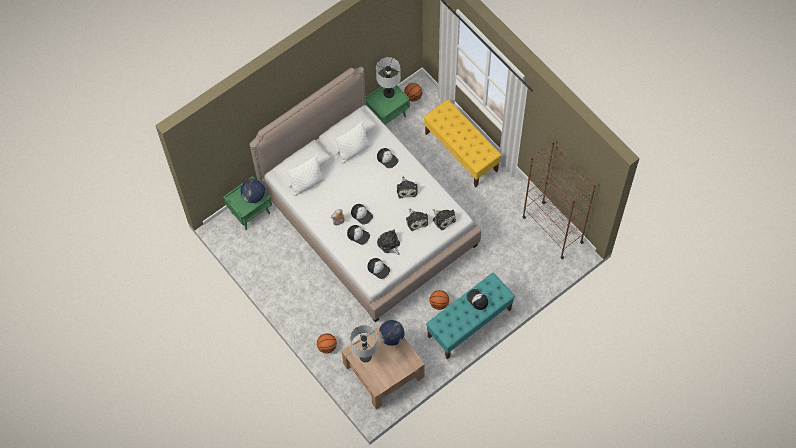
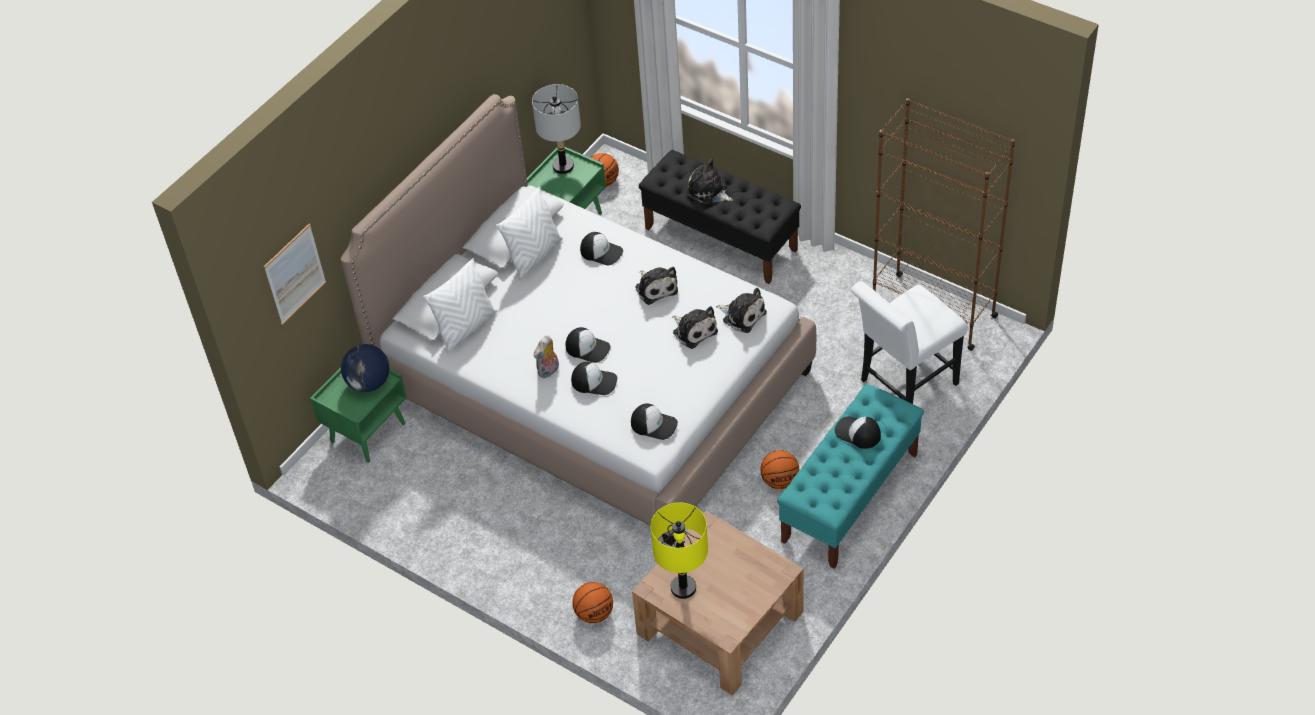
camera: 15 degrees left, 15 degrees down
grey table lamp [350,325,378,363] -> yellow table lamp [651,502,708,599]
plush toy [377,229,400,255] -> plush toy moved to [687,159,733,204]
globe [379,320,405,346] -> none
yellow bench [424,100,501,187] -> black bench [639,150,801,284]
none -> picture [264,223,326,325]
none -> white chair [851,281,968,404]

